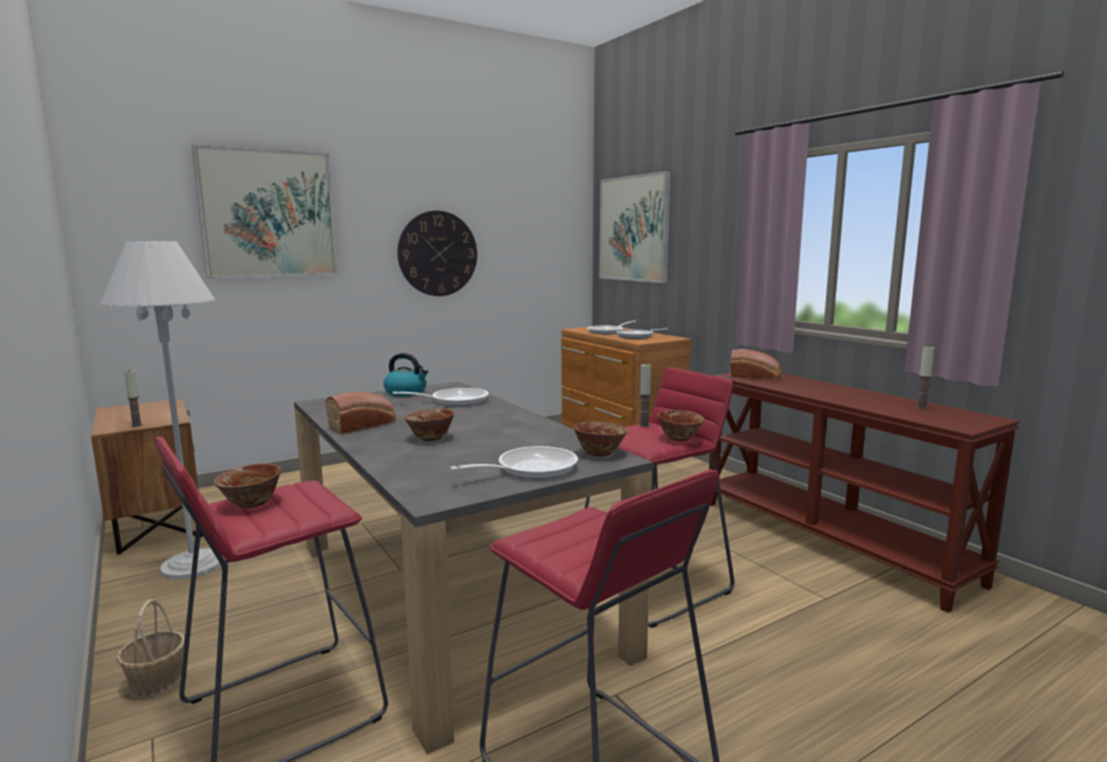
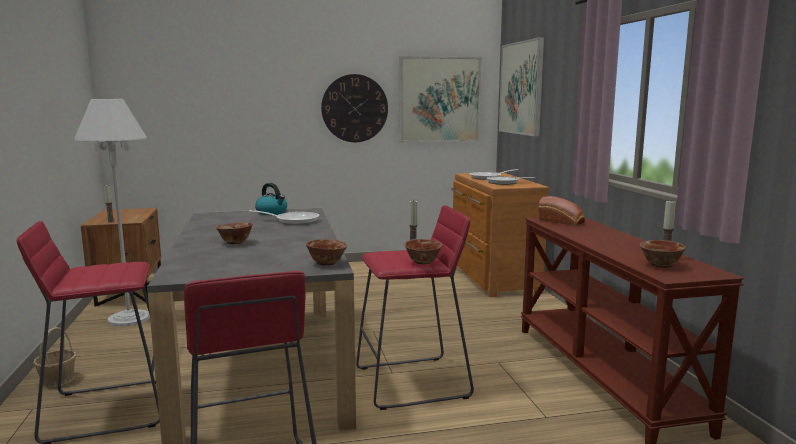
camera: 20 degrees right, 0 degrees up
picture [192,144,338,279] -> picture moved to [399,56,482,142]
bowl [214,463,281,508] -> bowl moved to [640,240,686,268]
bread [326,392,396,434] -> none
frying pan [450,446,578,479] -> none

